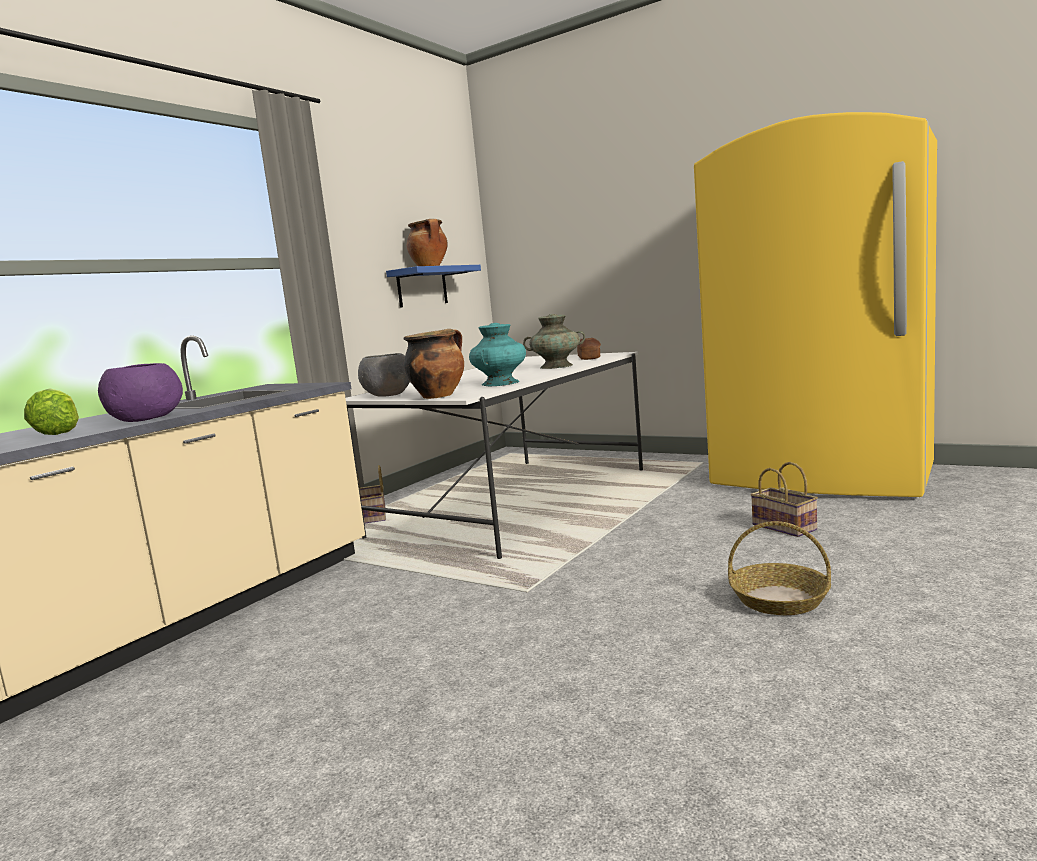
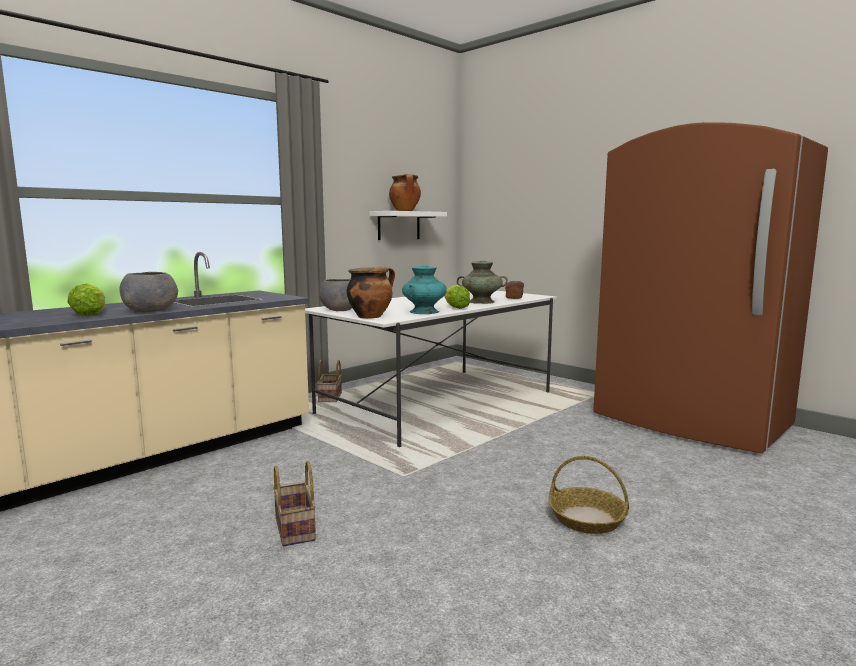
camera: 10 degrees right, 0 degrees up
purple bowl [98,363,183,422] -> grey bowl [119,272,178,312]
blue shelf [386,265,481,308] -> white shelf [370,211,447,240]
yellow fridge [694,112,937,497] -> brown fridge [593,122,828,453]
basket [750,462,818,537] -> basket moved to [273,461,316,546]
none -> lettuce [444,285,470,309]

